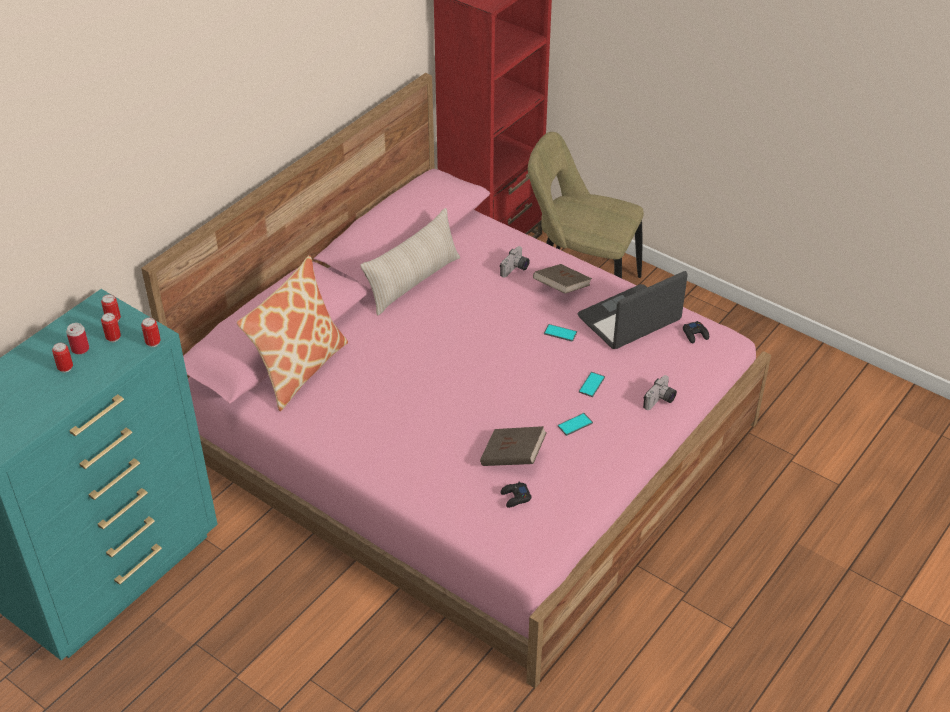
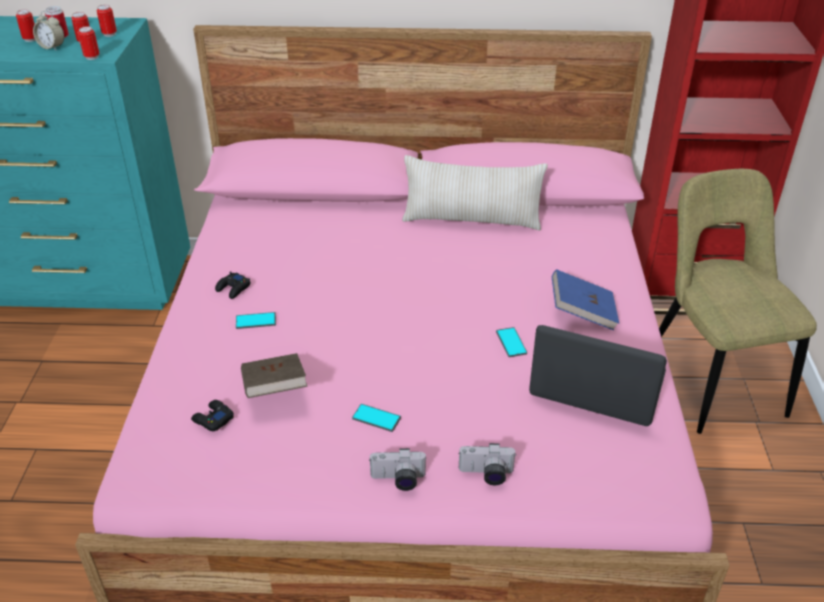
camera: 55 degrees right, 5 degrees down
pillow [237,255,348,411] -> none
camera [500,246,530,278] -> camera moved to [370,448,427,491]
brown book [533,264,592,293] -> blue book [552,269,619,330]
phone [579,372,605,397] -> phone moved to [236,312,276,329]
black game controller [683,321,709,343] -> black game controller moved to [215,271,250,299]
none -> alarm clock [33,11,64,50]

